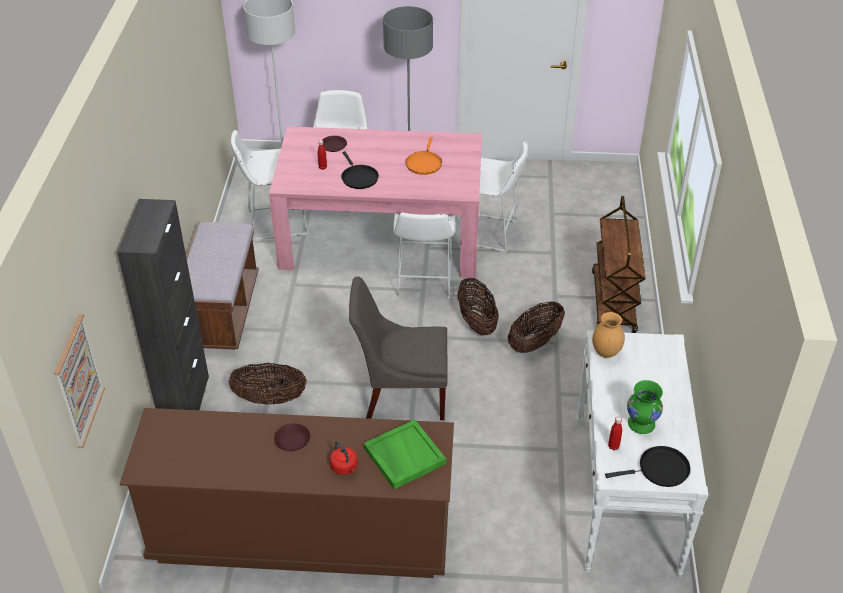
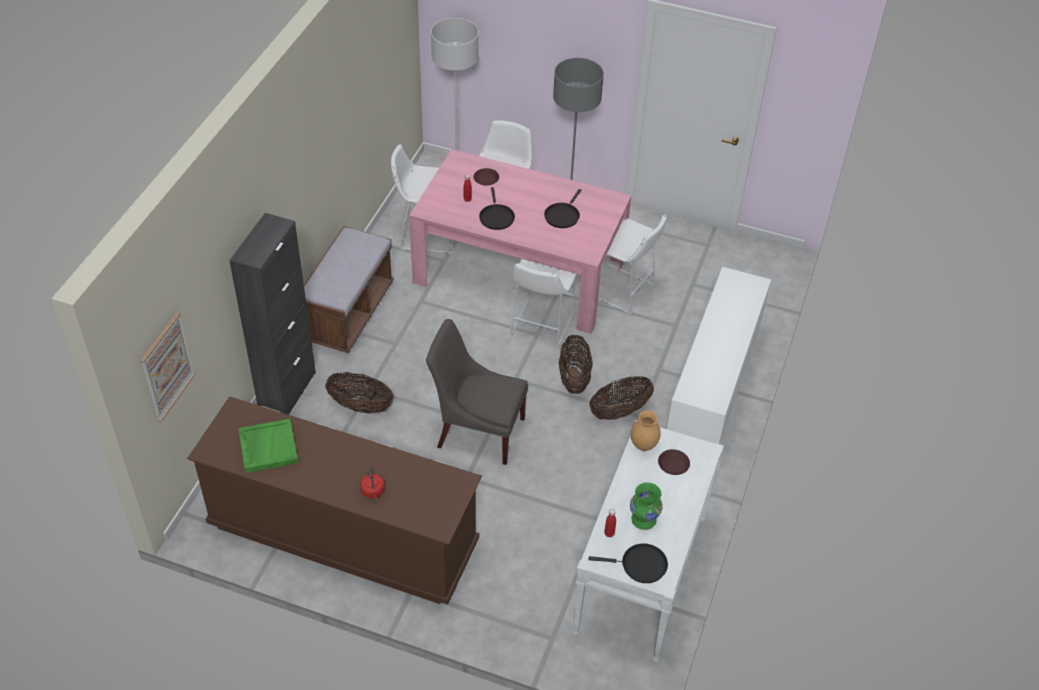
camera: 15 degrees right, 5 degrees up
brown plate [274,423,310,451] -> brown plate moved to [658,449,690,475]
green tray [364,419,446,489] -> green tray moved to [238,419,298,473]
orange frying pan [406,137,442,175] -> black frying pan [544,189,582,228]
brown cart [592,196,646,333] -> white cabinet [667,267,771,444]

